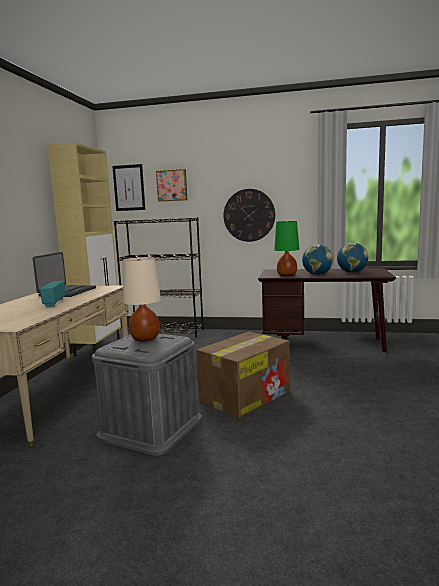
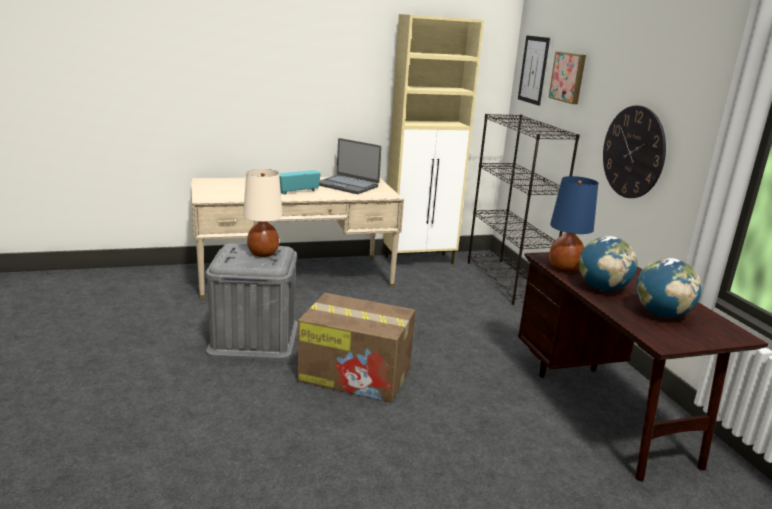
camera: 60 degrees right, 10 degrees up
laptop [33,252,96,297] -> laptop turned 45 degrees clockwise [319,138,382,194]
green table lamp [274,221,299,277] -> blue table lamp [549,176,598,273]

